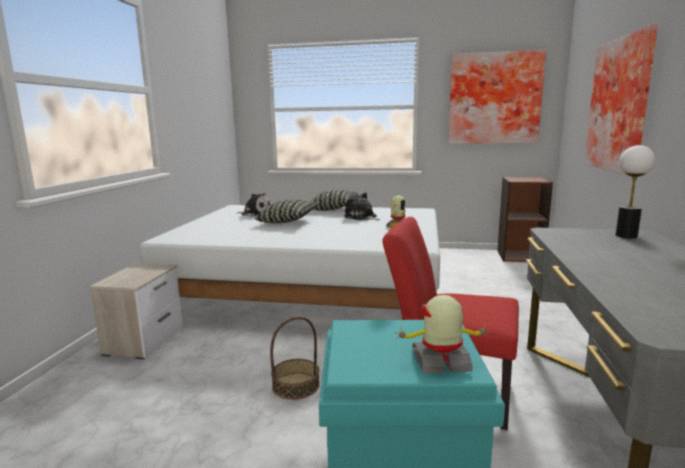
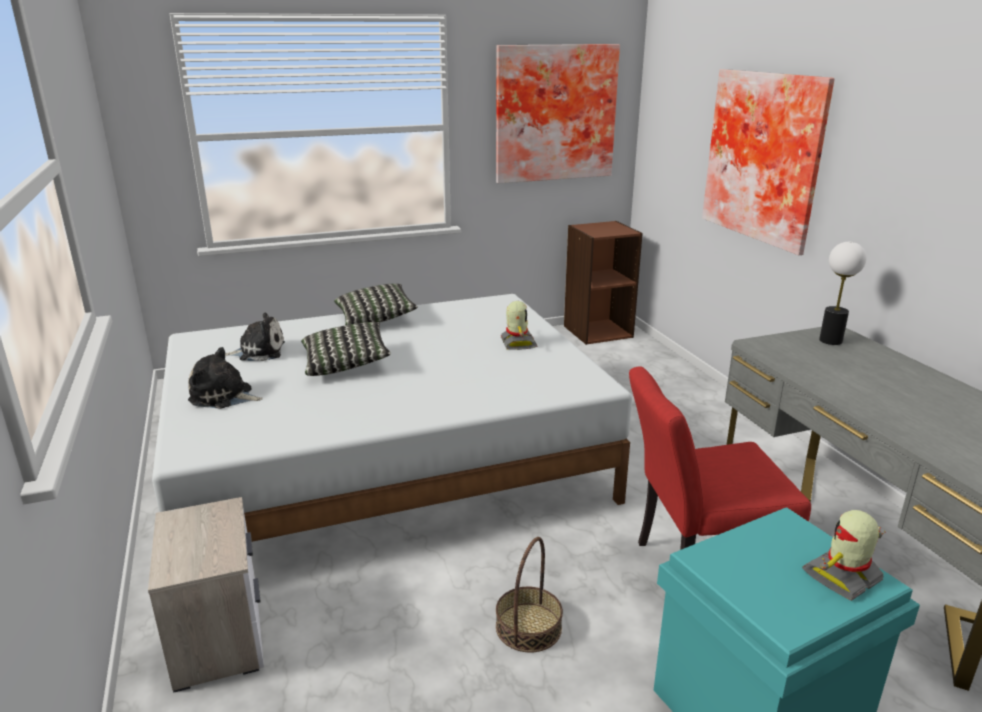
camera: 30 degrees left, 10 degrees up
plush toy [344,192,380,220] -> plush toy moved to [188,347,263,409]

